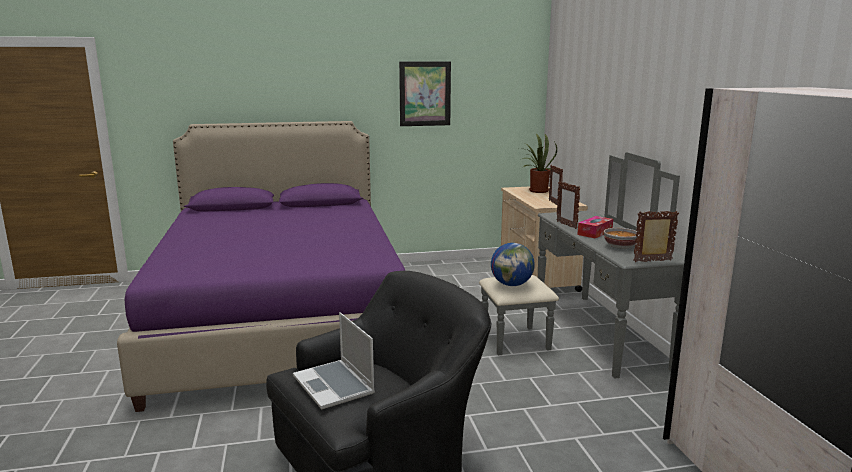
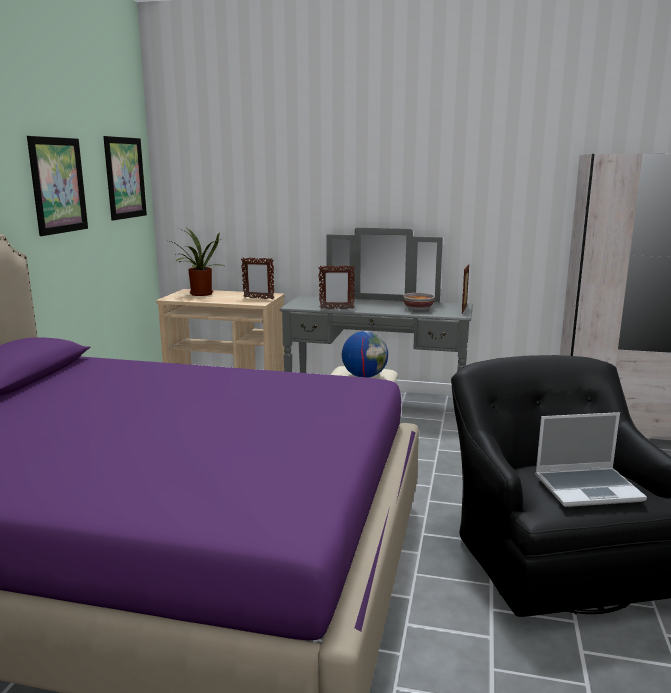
camera: 65 degrees left, 0 degrees up
tissue box [577,216,613,238] -> none
none -> picture [103,136,147,221]

